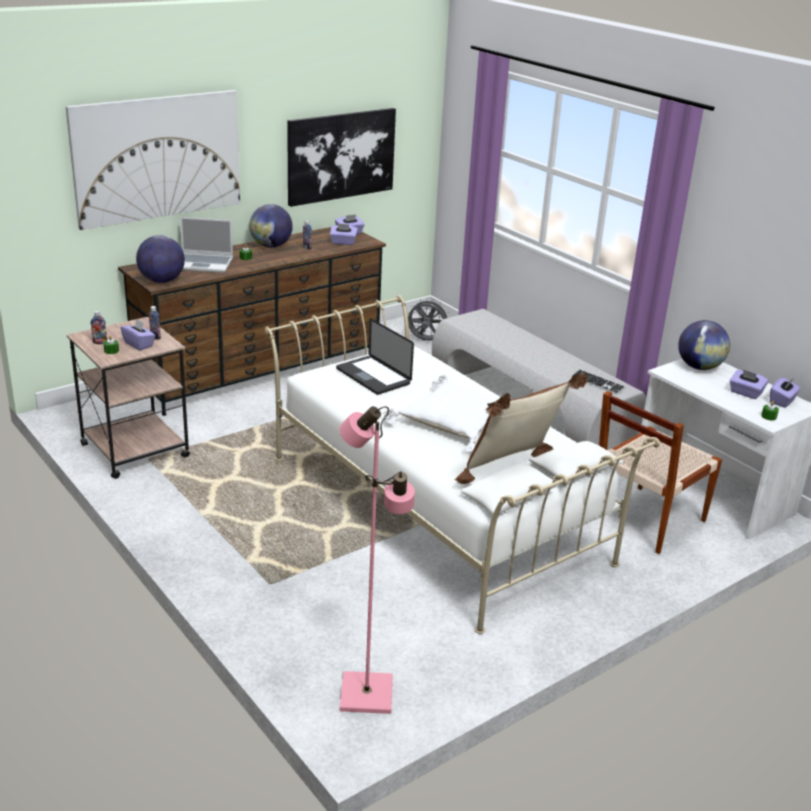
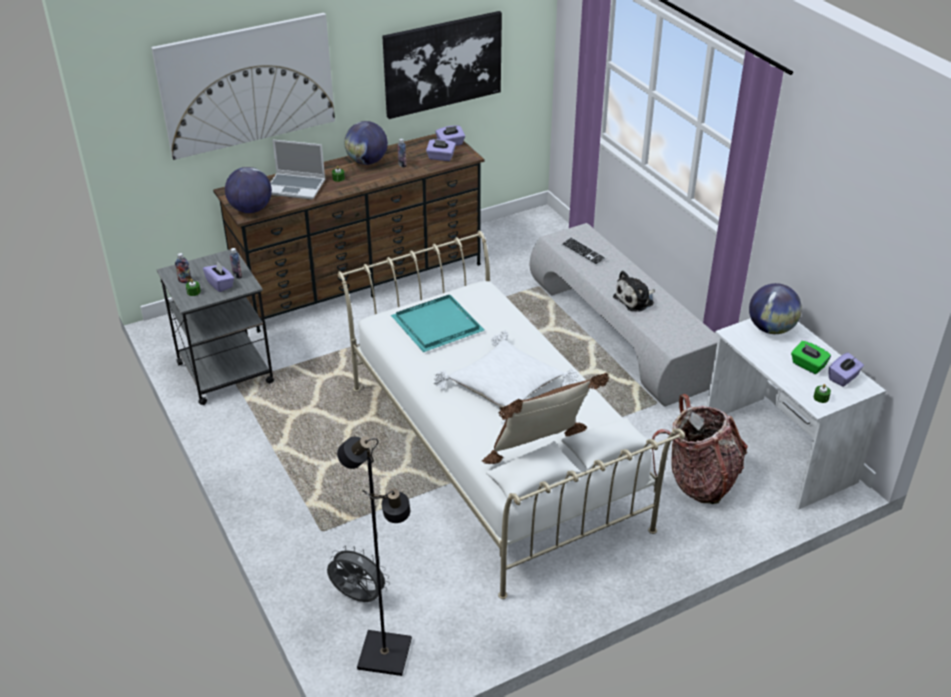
camera: 10 degrees right, 10 degrees up
brown cart [67,317,190,479] -> grey cart [157,249,275,405]
laptop [336,318,414,395] -> turquoise tray [391,295,484,352]
pink floor lamp [339,406,415,714] -> black floor lamp [337,436,412,676]
grey fan [408,298,449,341] -> grey fan moved to [327,545,390,602]
keyboard [571,369,626,395] -> keyboard moved to [561,237,606,266]
chair [599,391,722,554] -> backpack [652,394,748,504]
purple tissue box [730,369,769,399] -> green tissue box [791,341,831,374]
none -> plush toy [613,271,655,312]

